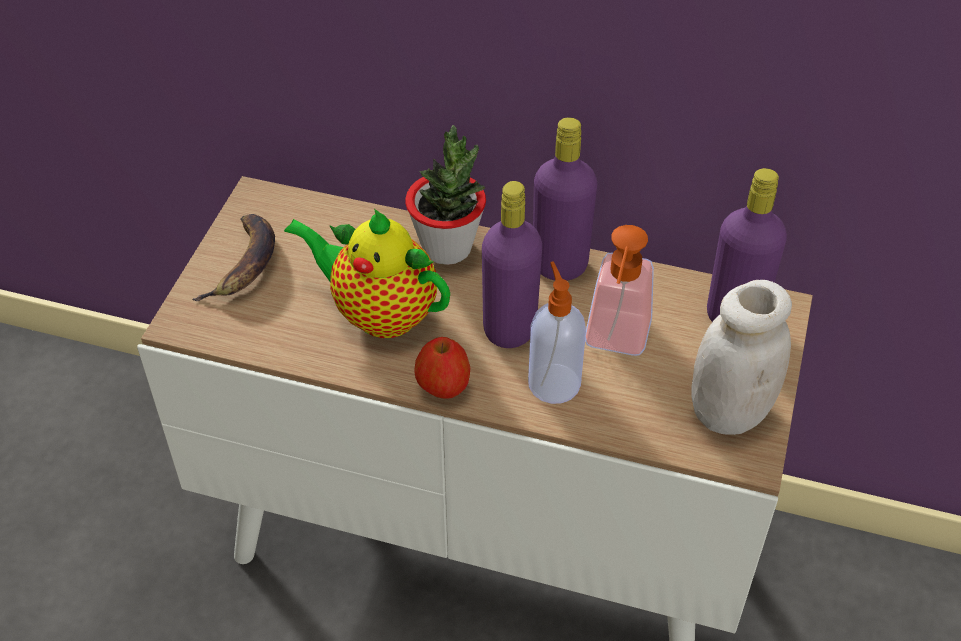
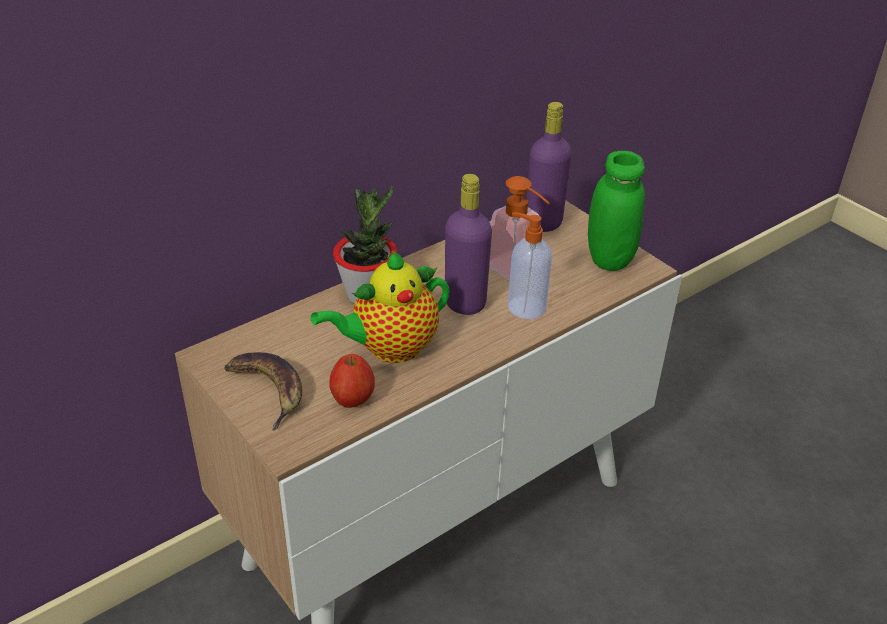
camera: 55 degrees left, 10 degrees down
apple [414,337,470,399] -> apple moved to [329,354,375,408]
purple bottle [533,117,597,281] -> none
white jar [692,280,792,435] -> green jar [588,151,645,271]

